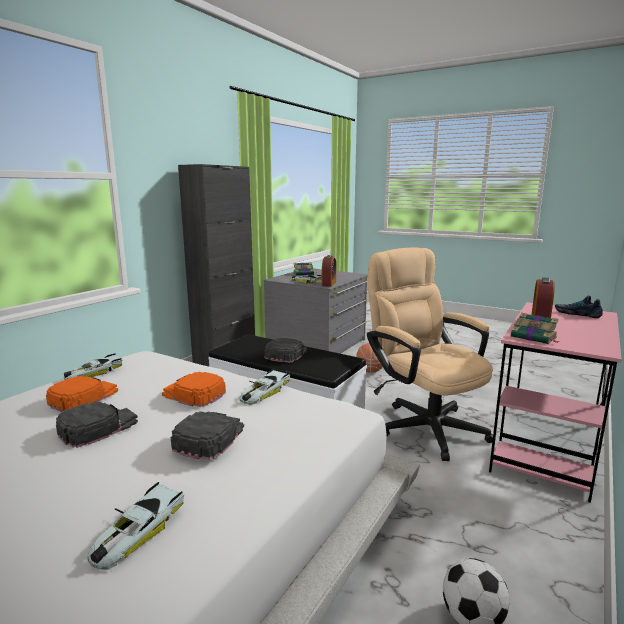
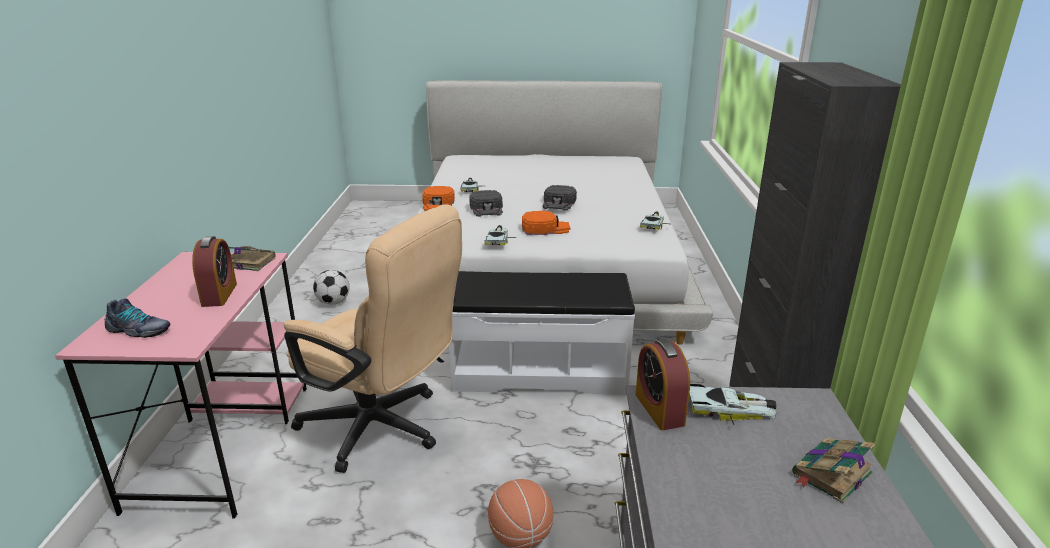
camera: 150 degrees right, 10 degrees up
orange cap [46,376,118,412] -> orange cap moved to [422,186,455,211]
black cap [264,338,307,363] -> none

